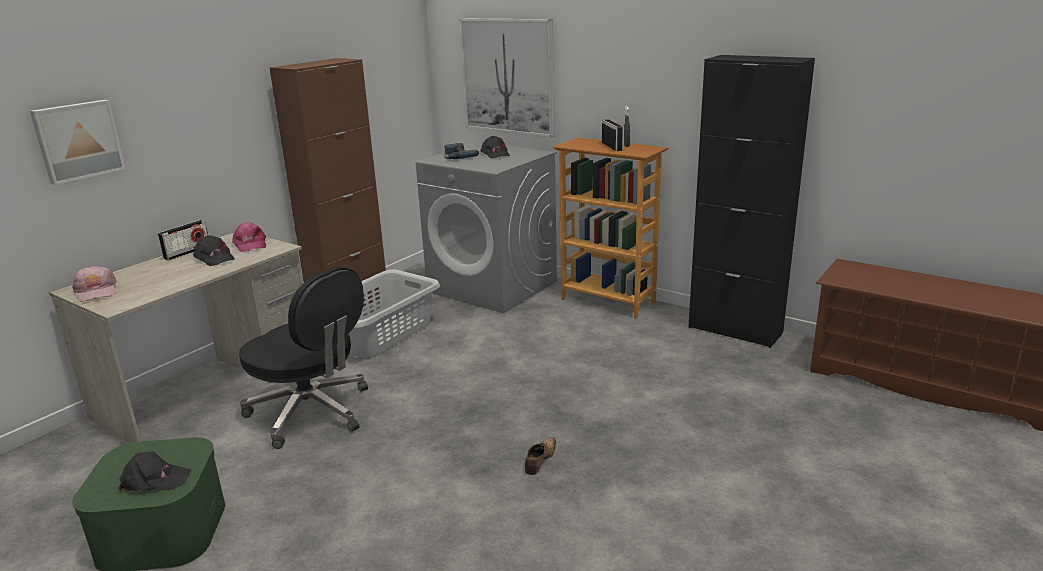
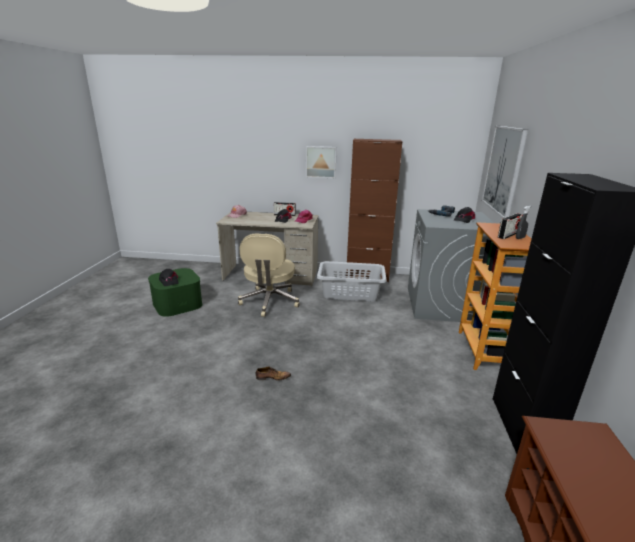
camera: 60 degrees right, 0 degrees up
picture [30,100,126,185] -> picture moved to [306,146,337,178]
black office chair [239,266,368,449] -> beige office chair [238,233,300,317]

